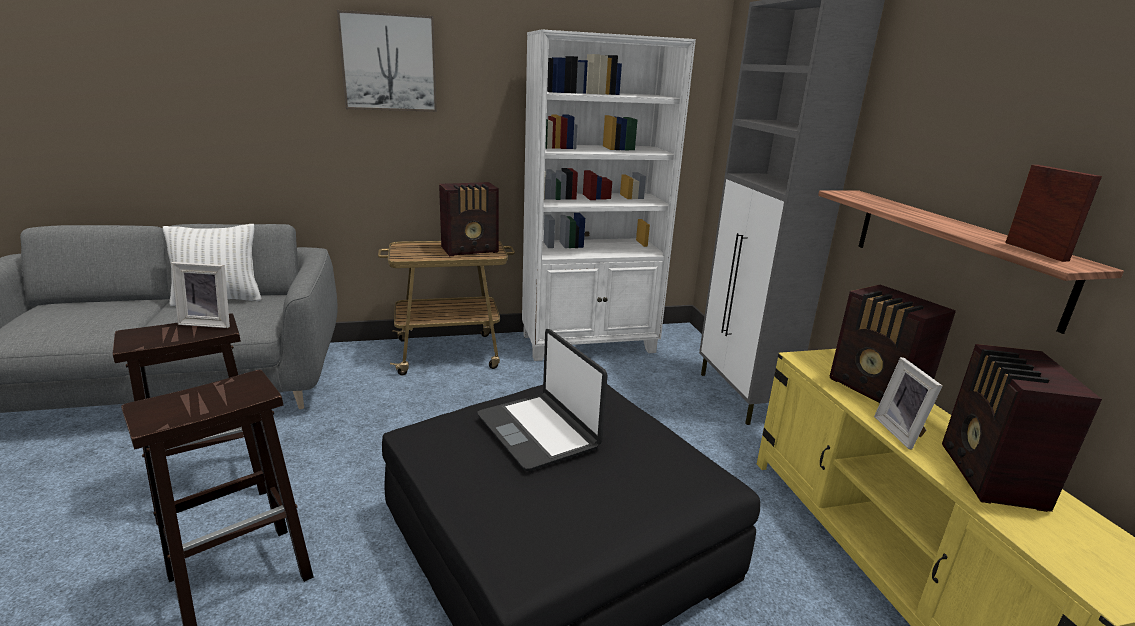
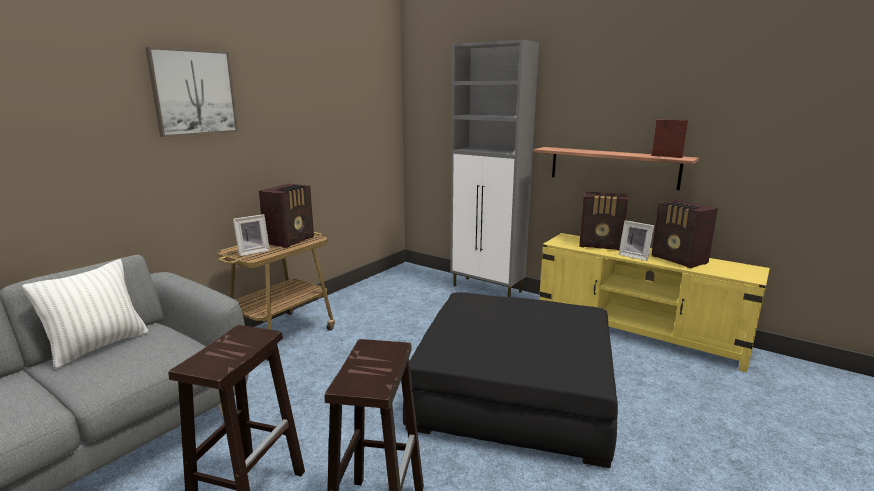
camera: 40 degrees left, 5 degrees down
picture frame [171,262,230,328] -> picture frame moved to [233,214,270,256]
laptop [477,329,608,471] -> none
white bookcase [522,30,696,361] -> none

